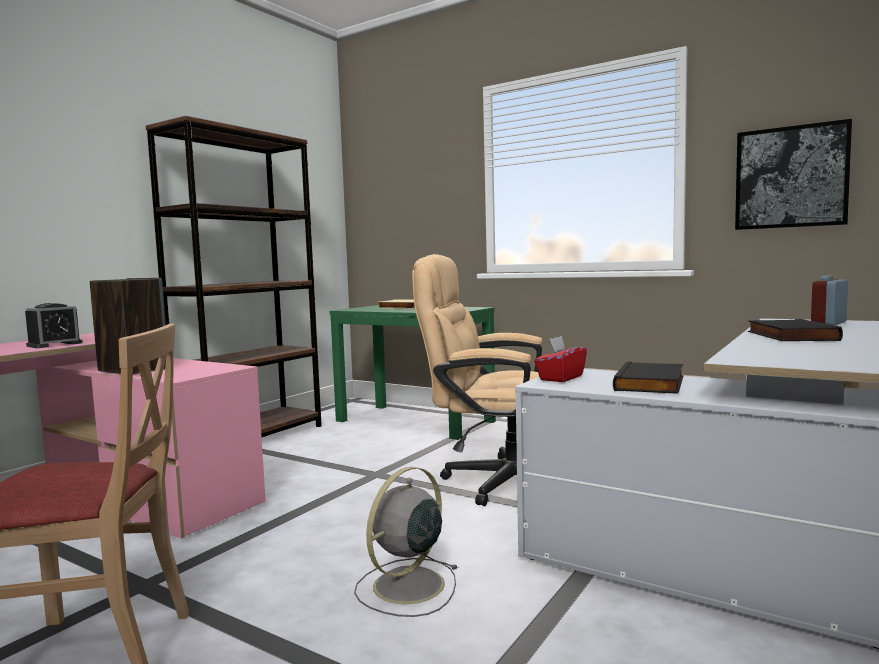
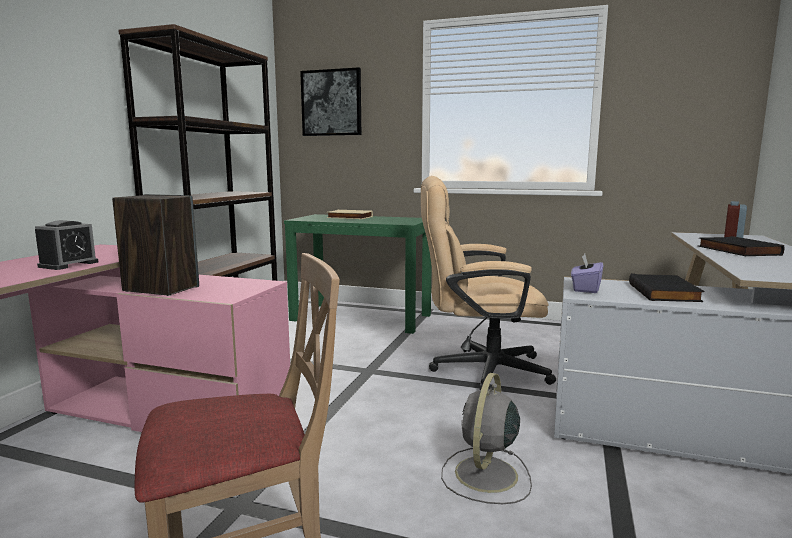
camera: 15 degrees left, 5 degrees up
red tissue box [534,336,587,382] -> purple tissue box [571,254,604,293]
picture [735,119,852,230] -> picture moved to [300,67,361,136]

